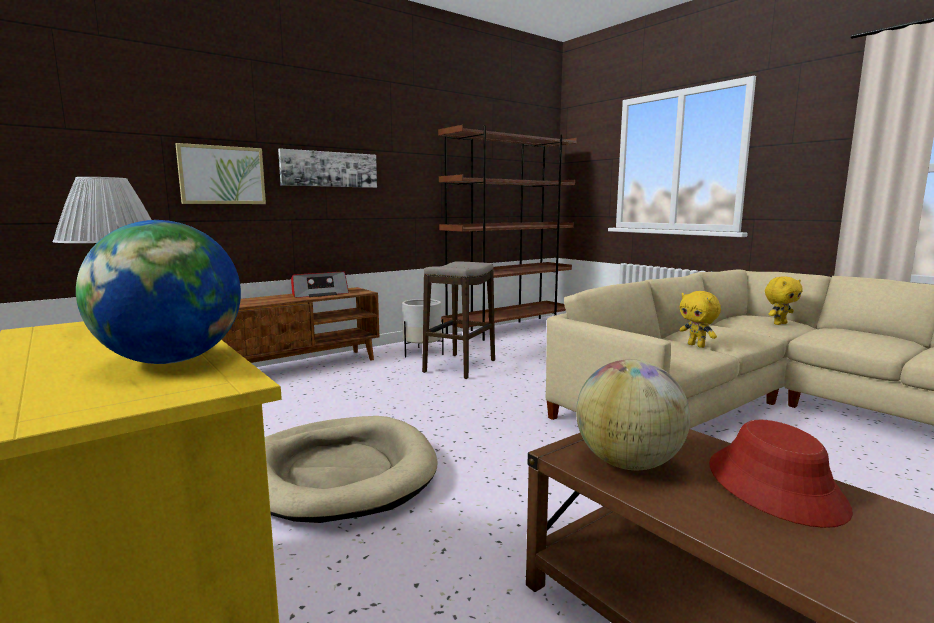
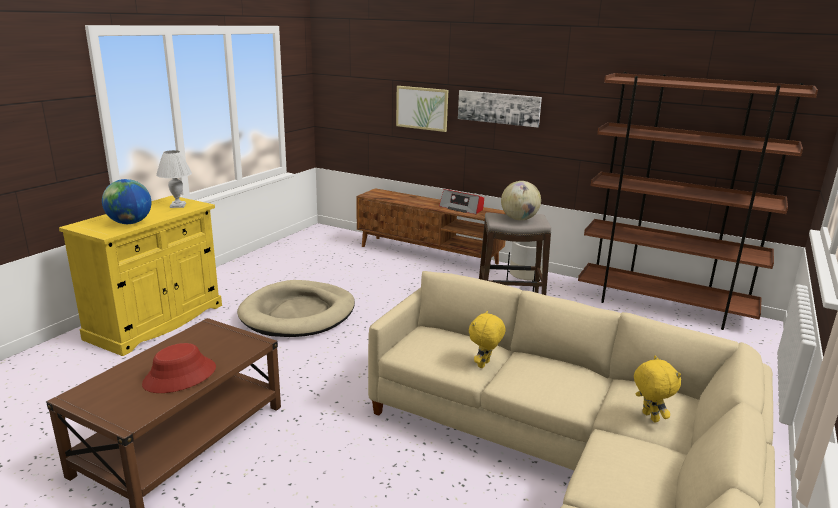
camera: 65 degrees right, 10 degrees up
globe [576,359,690,470] -> globe moved to [501,181,541,220]
yellow plush toy [765,277,802,325] -> yellow plush toy turned 150 degrees counterclockwise [634,356,681,423]

